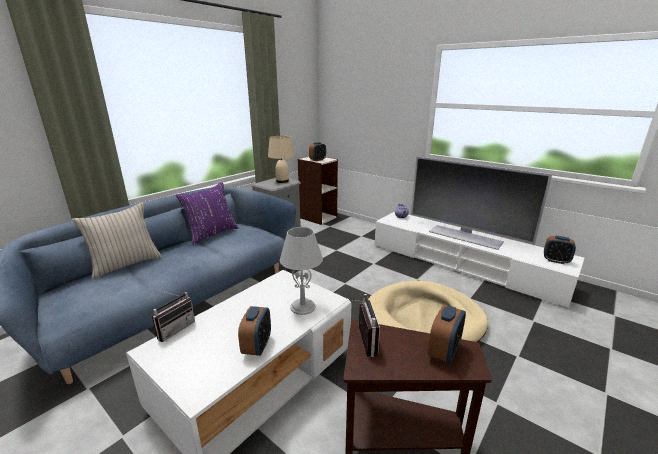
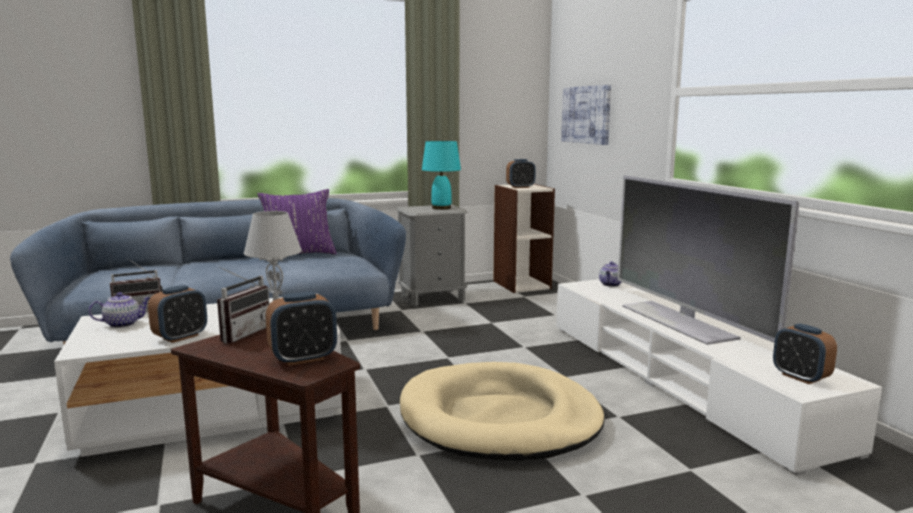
camera: 30 degrees right, 10 degrees down
beige pillow [72,202,162,280] -> none
beige table lamp [268,136,294,183] -> turquoise table lamp [422,141,461,210]
none -> teapot [89,292,151,328]
none -> picture [561,85,611,145]

